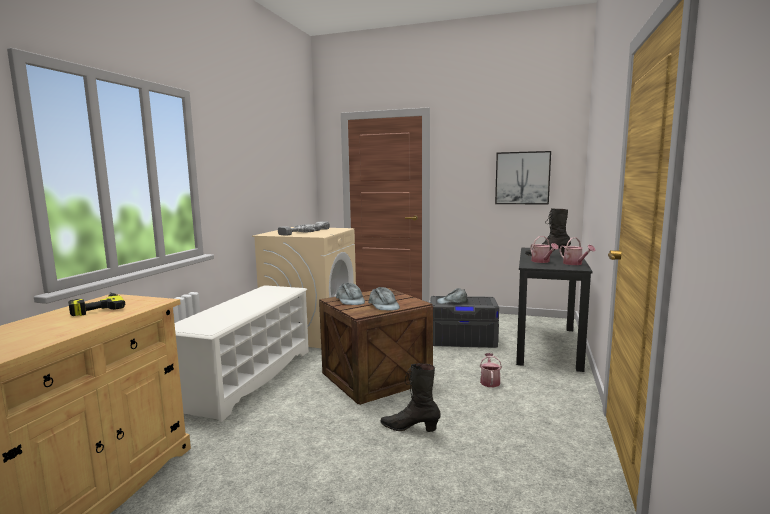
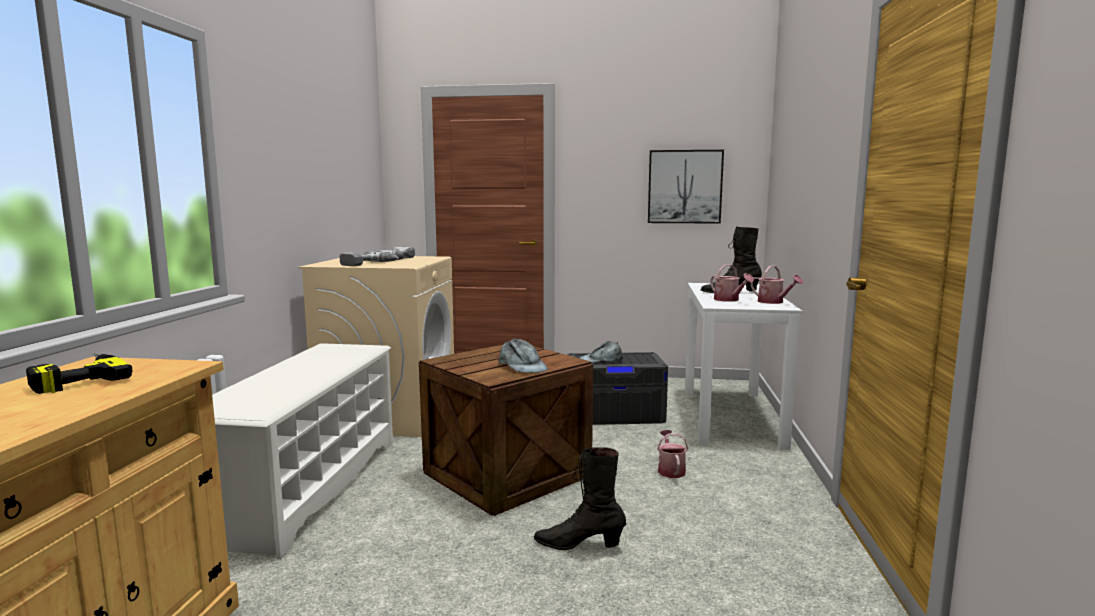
camera: 10 degrees left, 0 degrees up
grey cap [336,283,365,305] -> none
black desk [516,248,593,372] -> white desk [685,283,802,450]

